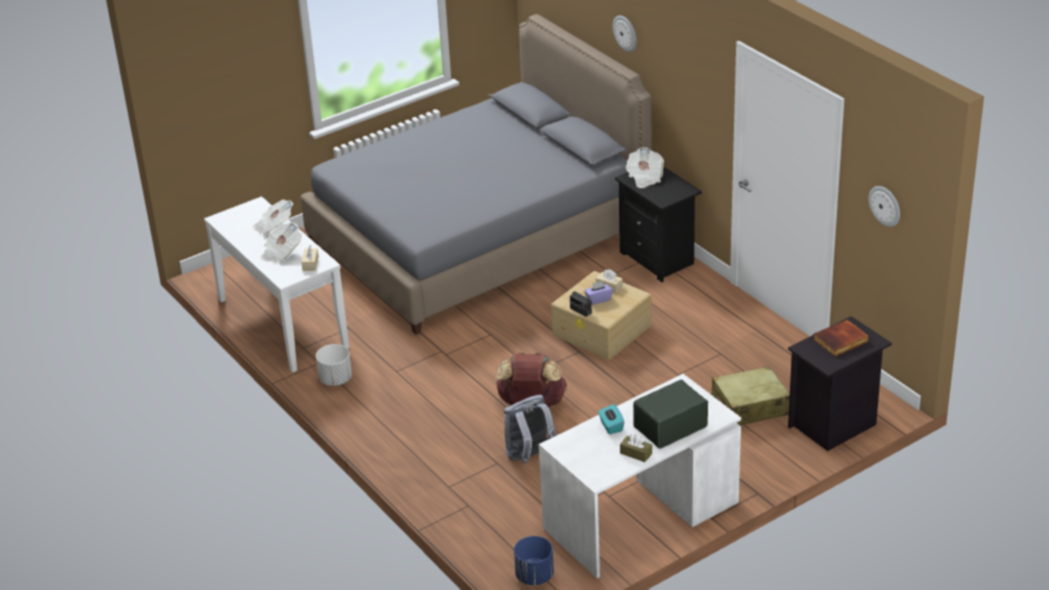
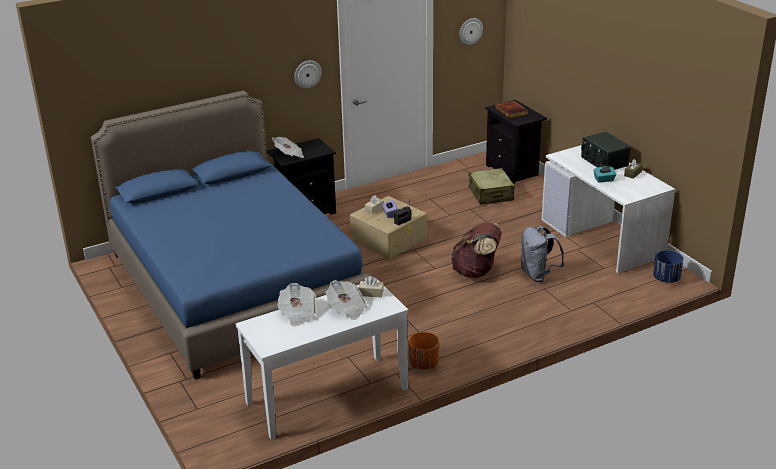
camera: 85 degrees left, 5 degrees down
grey bed [300,14,652,335] -> blue bed [91,91,370,380]
white planter [316,344,352,386] -> orange planter [409,332,439,370]
wall clock [613,16,637,52] -> wall clock moved to [294,60,322,89]

